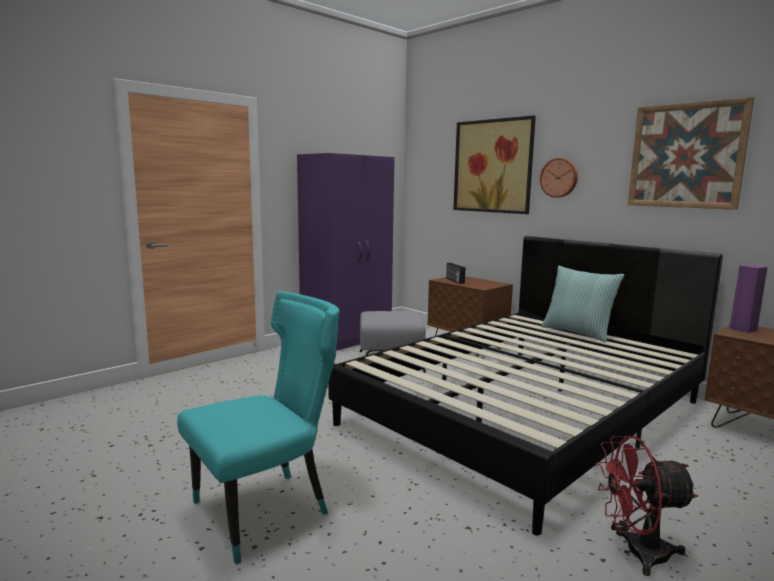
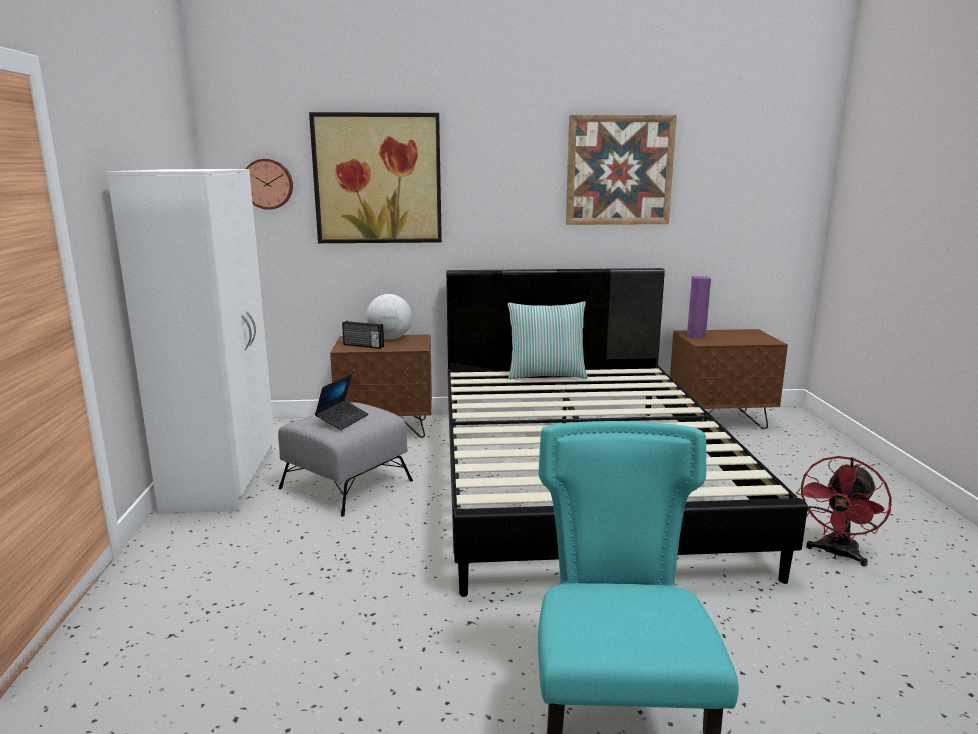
camera: 50 degrees left, 5 degrees up
purple wardrobe [297,153,394,351] -> white wardrobe [107,169,275,513]
wall clock [540,158,578,198] -> wall clock moved to [246,159,293,210]
none -> laptop [315,374,369,430]
none -> globe [366,294,412,339]

